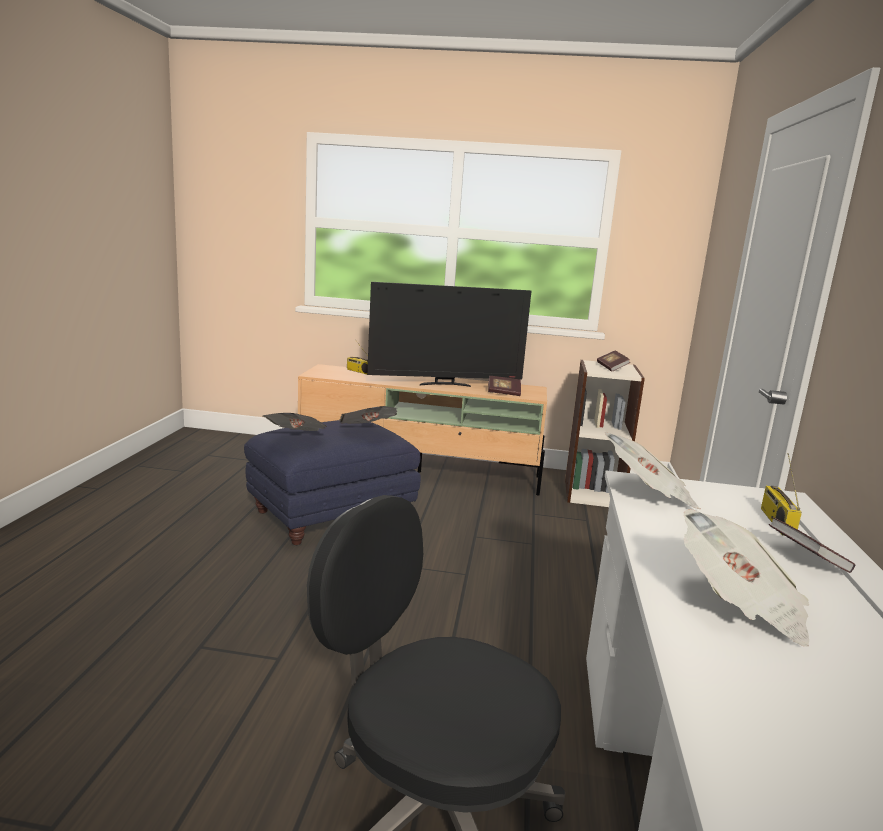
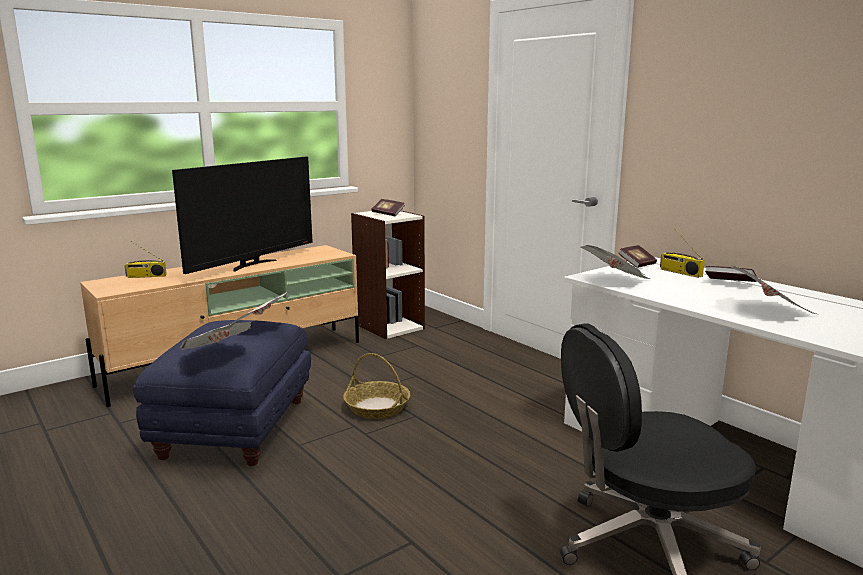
camera: 45 degrees left, 0 degrees up
book [488,376,521,396] -> book moved to [618,245,657,268]
none -> basket [343,353,410,419]

